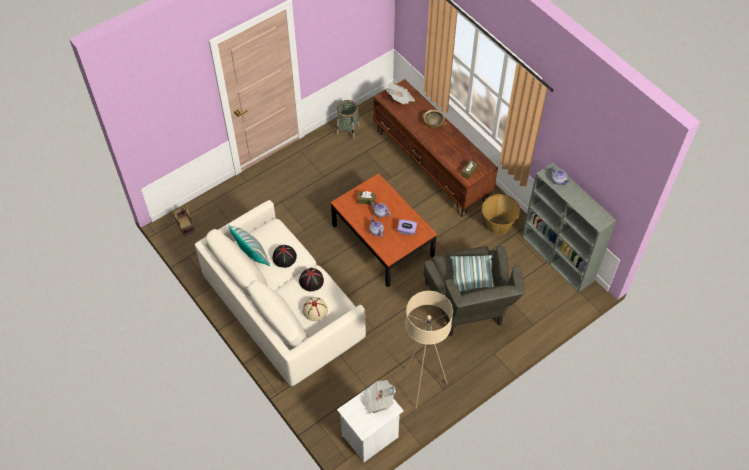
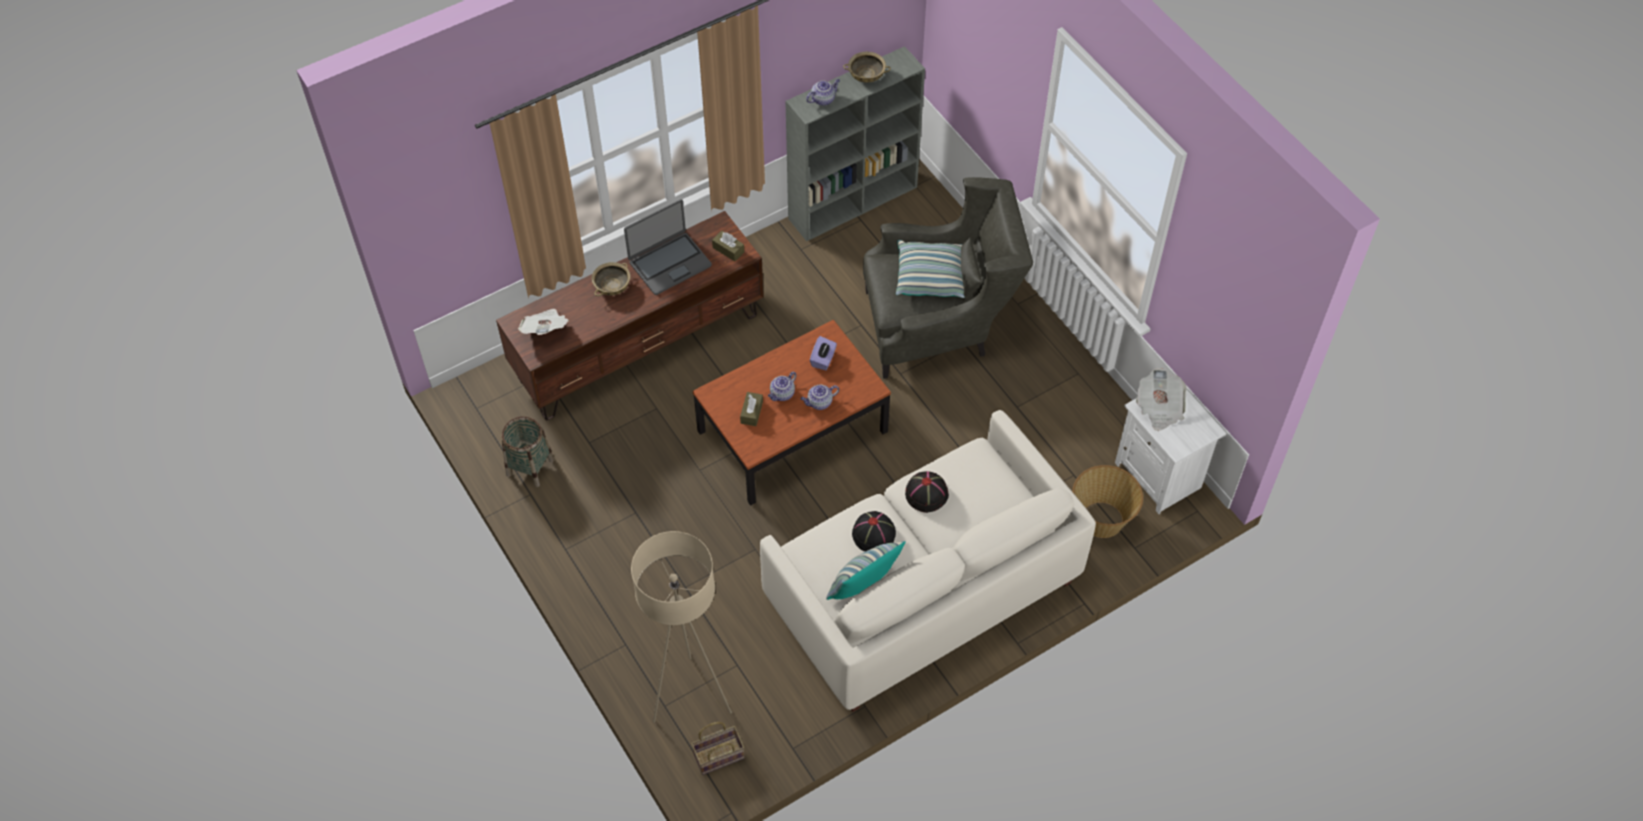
camera: 85 degrees left, 0 degrees up
beige hat [303,297,328,321] -> none
beige floor lamp [405,291,453,409] -> beige floor lamp moved to [631,531,732,723]
basket [482,194,520,235] -> basket moved to [1072,465,1143,538]
none -> laptop [624,199,712,295]
none -> beige bowl [843,52,891,83]

